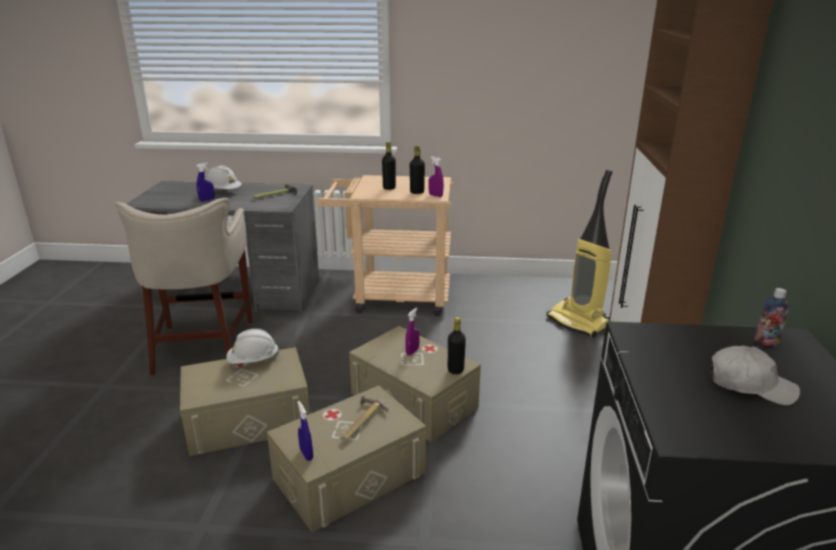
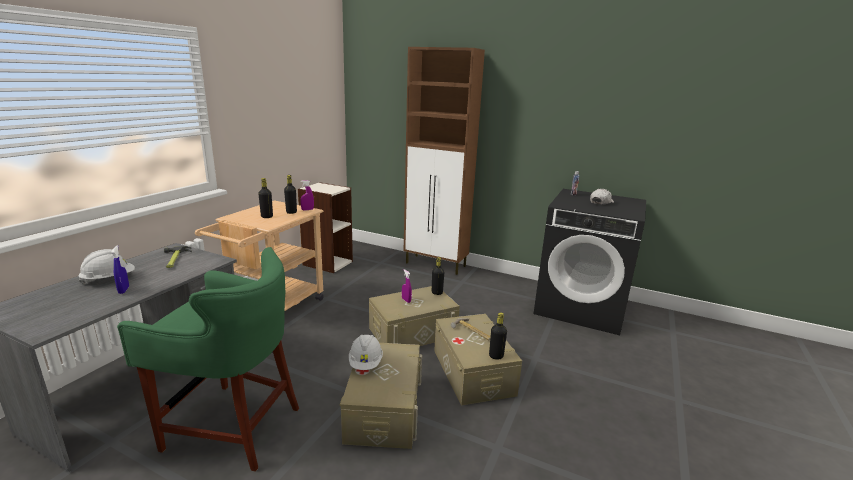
camera: 70 degrees left, 5 degrees down
beige stool [115,198,253,376] -> green stool [117,247,299,472]
blue spray bottle [297,401,313,461] -> black bottle [489,312,507,360]
vacuum cleaner [546,170,612,338] -> none
none -> bookcase [298,182,353,273]

